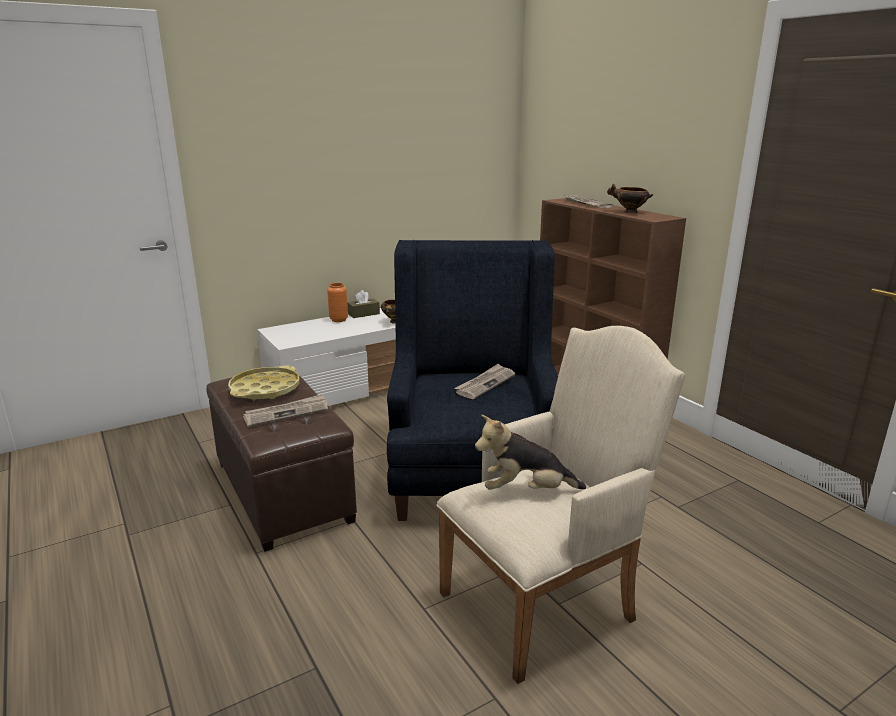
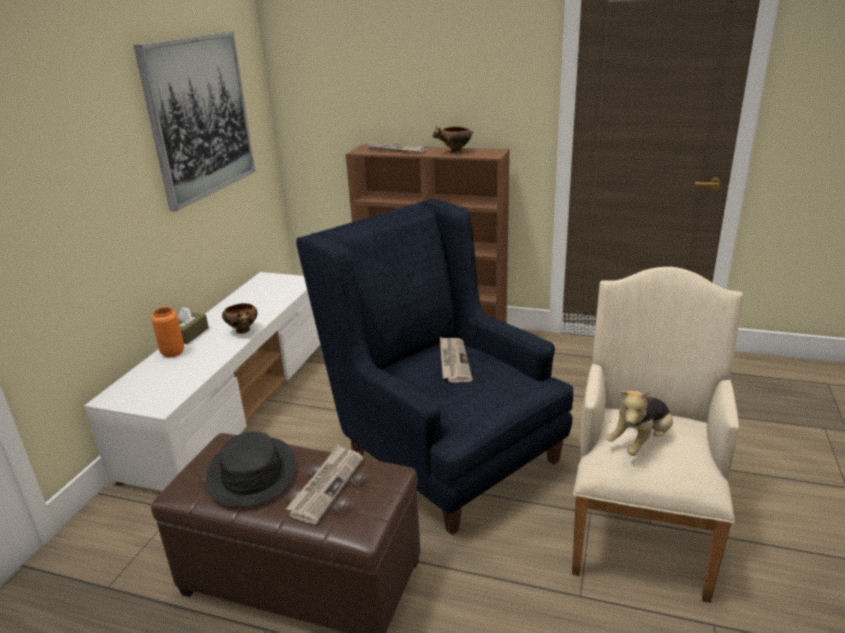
camera: 40 degrees left, 5 degrees up
yellow tray [228,366,300,400] -> black hat [206,432,296,507]
none -> picture [134,32,255,211]

